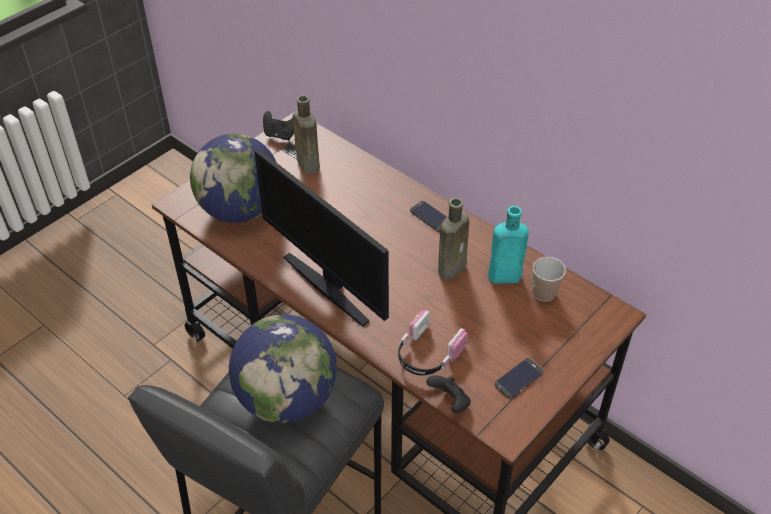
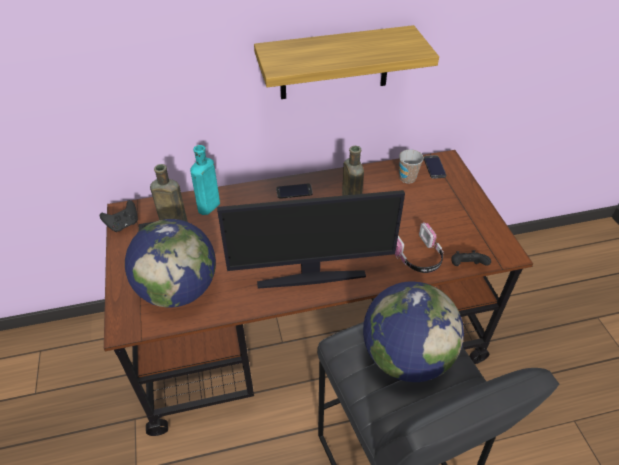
camera: 55 degrees left, 0 degrees up
turquoise bottle [488,206,529,284] -> turquoise bottle moved to [190,145,220,215]
phone [495,358,544,398] -> phone moved to [424,155,446,179]
none -> shelf [254,25,439,99]

